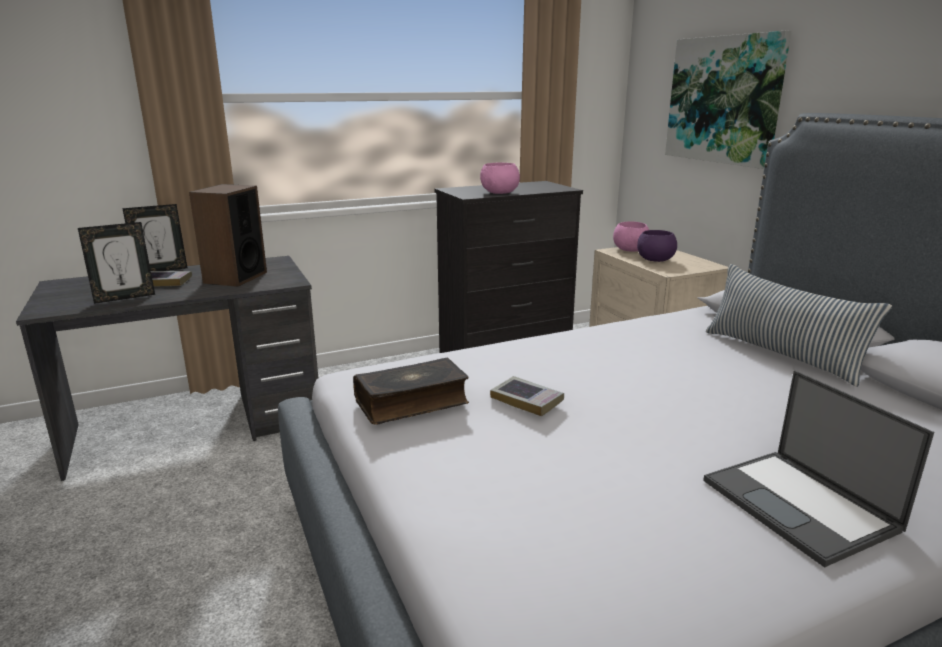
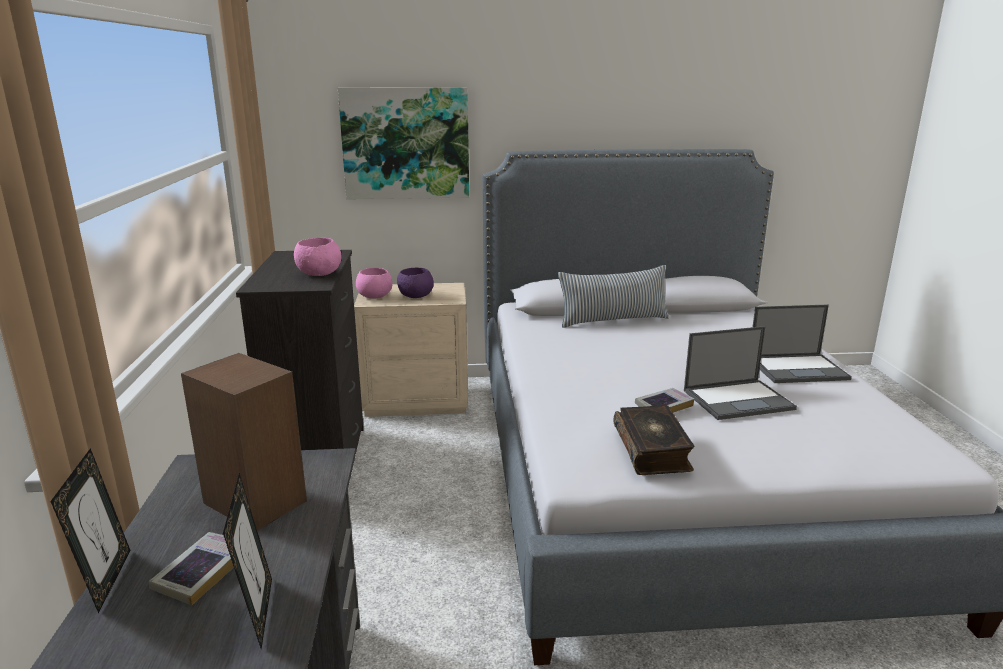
camera: 70 degrees left, 0 degrees up
none -> laptop [684,326,797,420]

